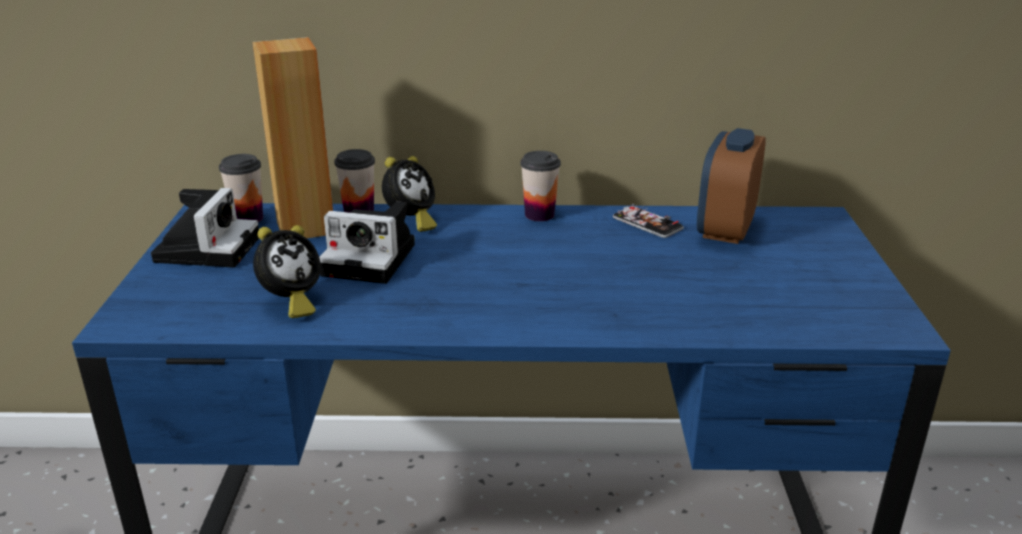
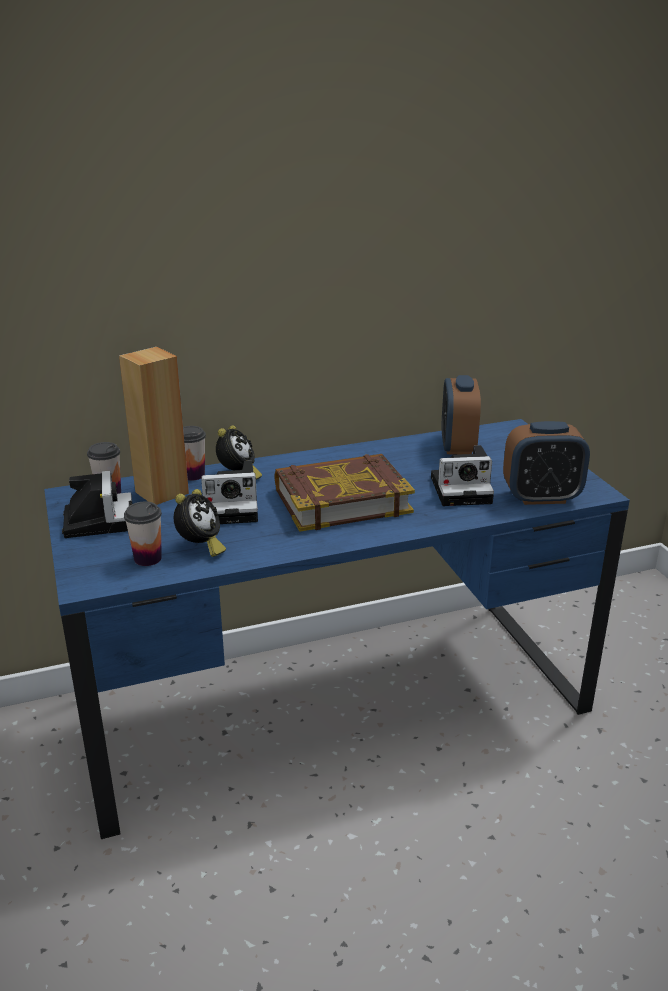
camera: 20 degrees left, 0 degrees up
cup [520,151,561,221] -> cup moved to [124,501,162,566]
phone [613,204,684,238] -> none
none -> book [274,454,415,532]
none -> camera [431,445,494,506]
none -> alarm clock [503,421,590,505]

